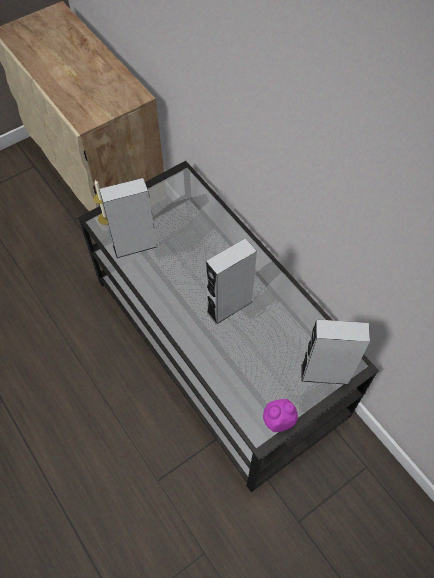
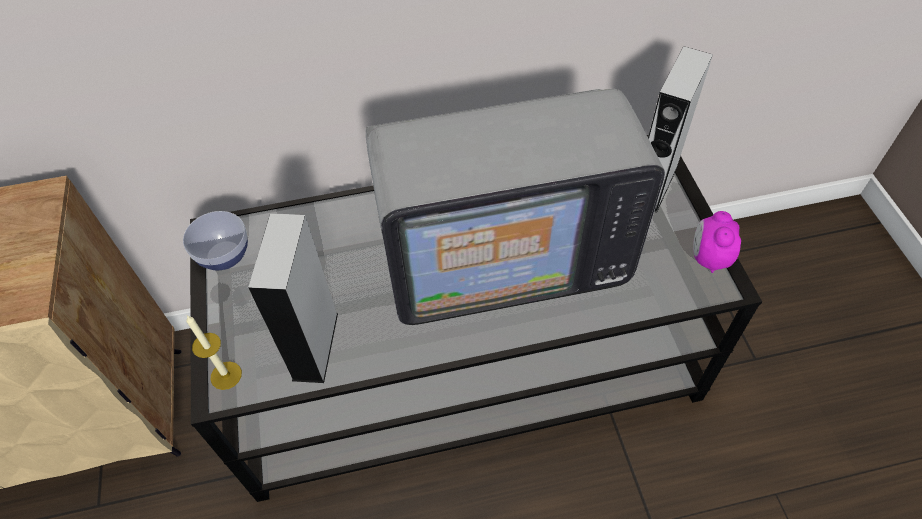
camera: 65 degrees left, 5 degrees down
grey speaker [206,238,257,325] -> television [366,89,665,325]
none -> bowl [183,211,248,271]

